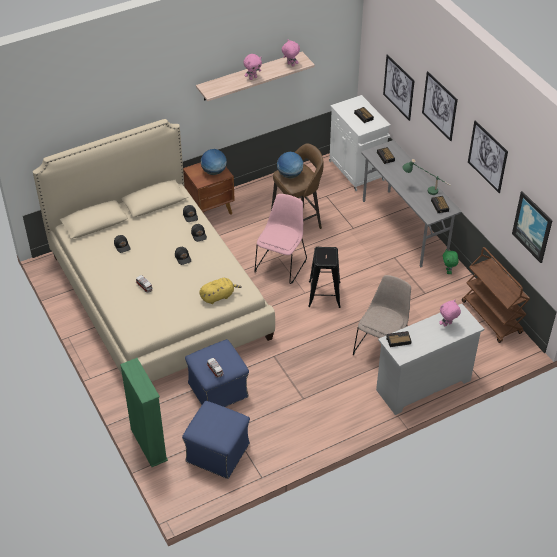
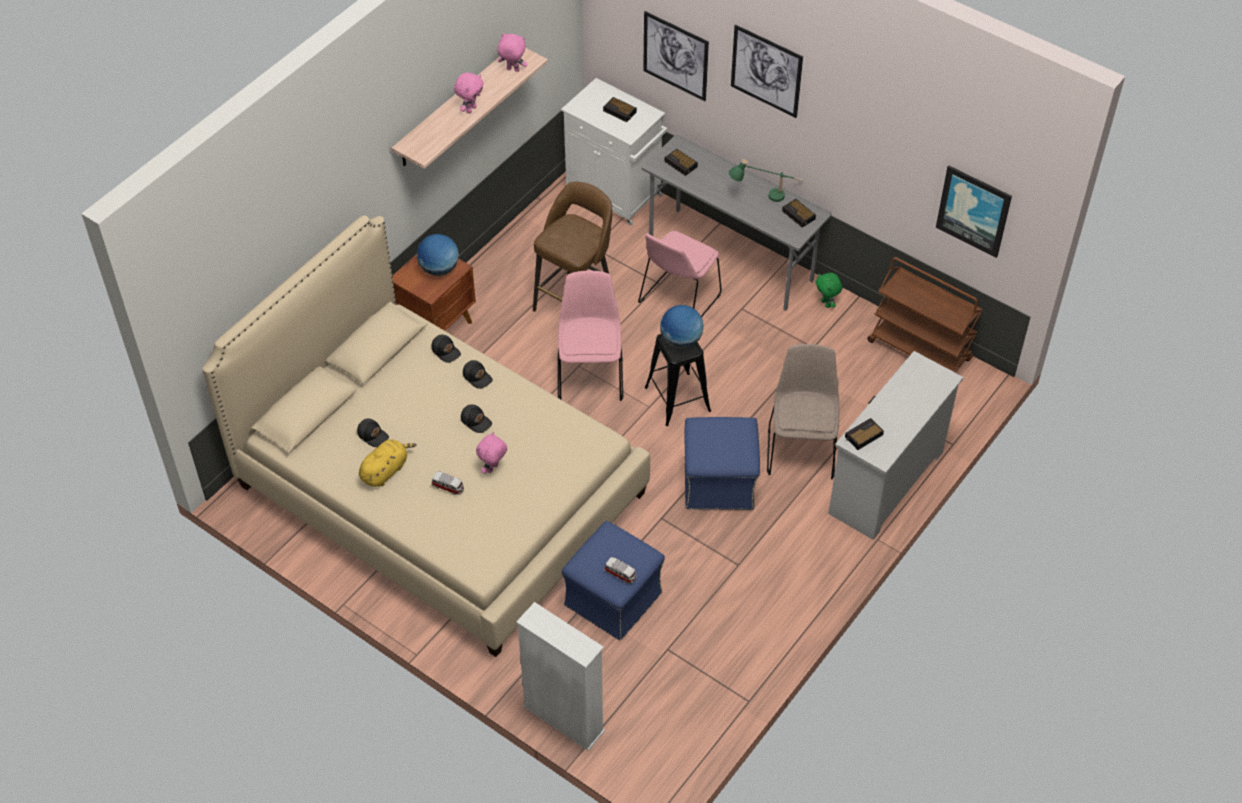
camera: 25 degrees left, 5 degrees up
green bookcase [120,358,168,467] -> white bookcase [516,602,605,751]
blue ottoman [182,401,250,479] -> blue ottoman moved to [685,417,760,510]
yellow plush toy [199,278,242,304] -> yellow plush toy moved to [359,439,417,487]
globe [277,152,303,178] -> globe moved to [660,305,704,348]
pink plush toy [439,300,461,326] -> pink plush toy moved to [476,432,507,474]
picture [468,120,508,193] -> none
none -> pink chair [638,231,721,317]

